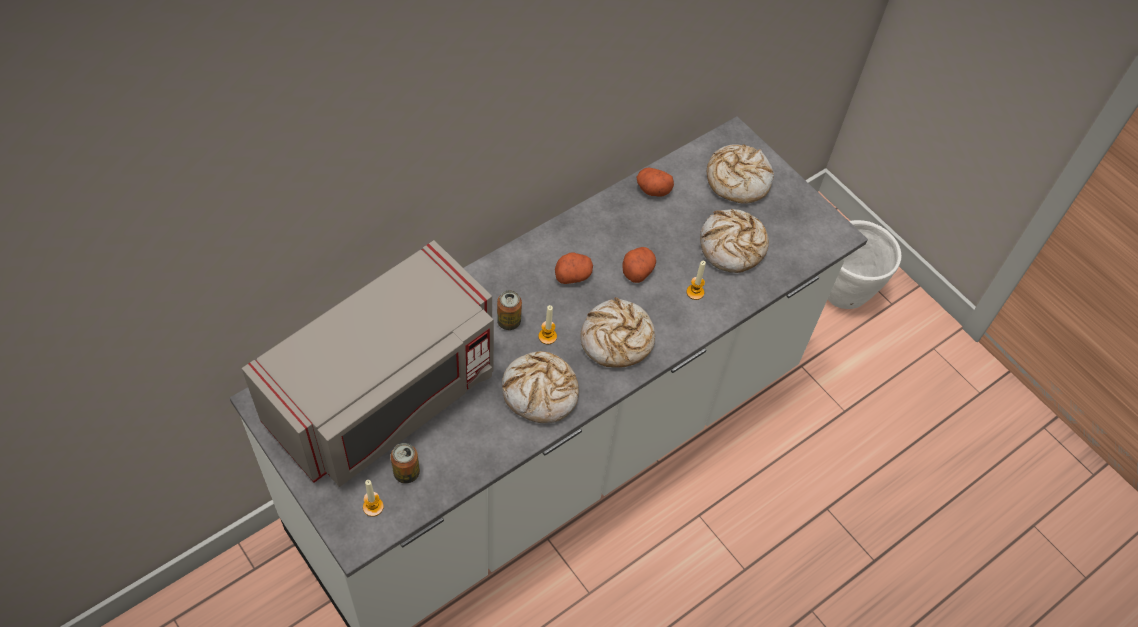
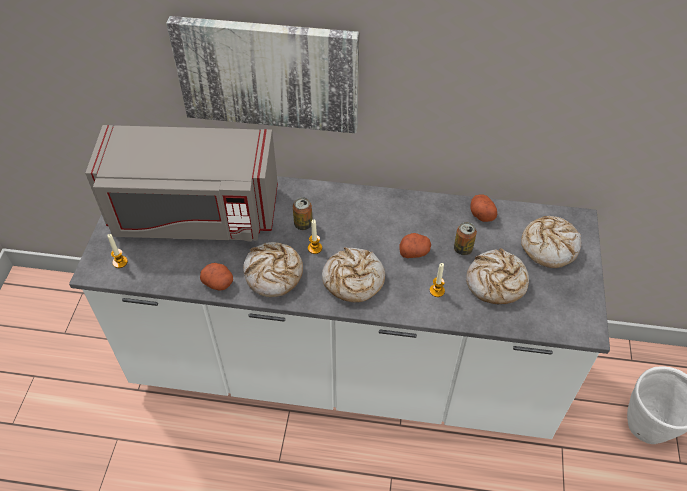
camera: 50 degrees right, 5 degrees down
can [391,443,420,484] -> can moved to [454,222,477,255]
potato [555,252,593,284] -> potato moved to [200,263,233,291]
none -> picture [166,16,359,133]

